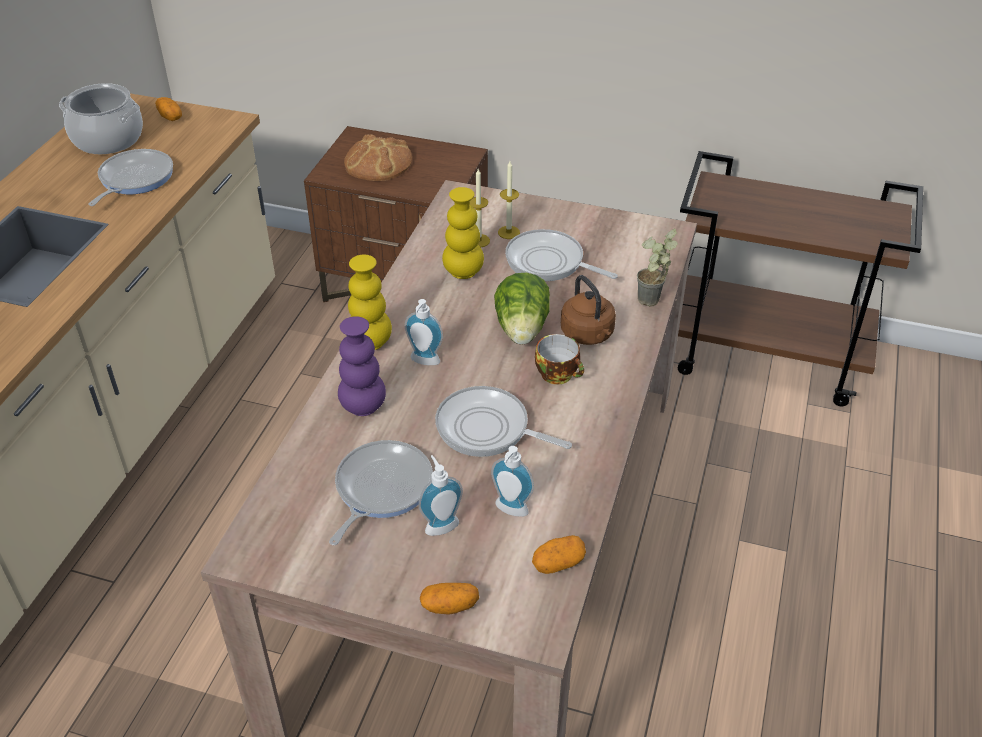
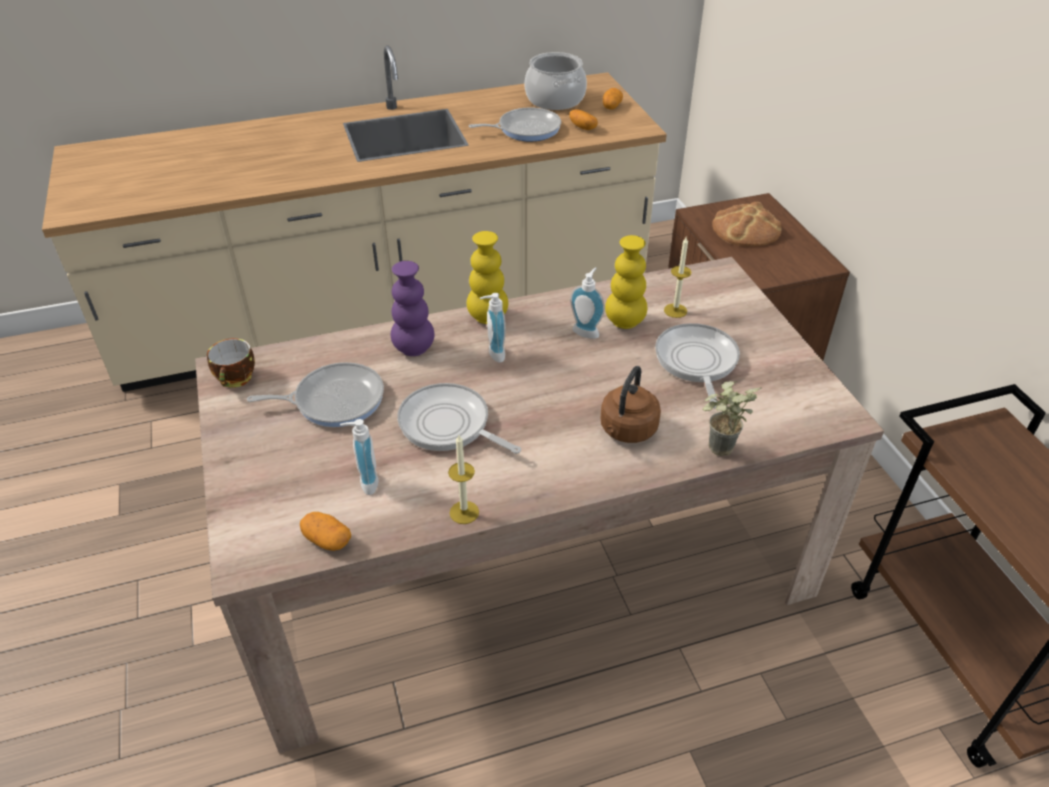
camera: 55 degrees right, 0 degrees up
soap dispenser [419,455,463,536] -> soap dispenser moved to [570,267,605,339]
potato [420,583,479,615] -> potato moved to [569,109,598,130]
frying pan [435,386,572,457] -> frying pan turned 45 degrees counterclockwise [397,383,521,454]
lettuce [494,273,550,345] -> none
candle [498,161,520,239] -> candle moved to [448,435,479,524]
cup [535,334,584,385] -> cup moved to [207,338,255,388]

